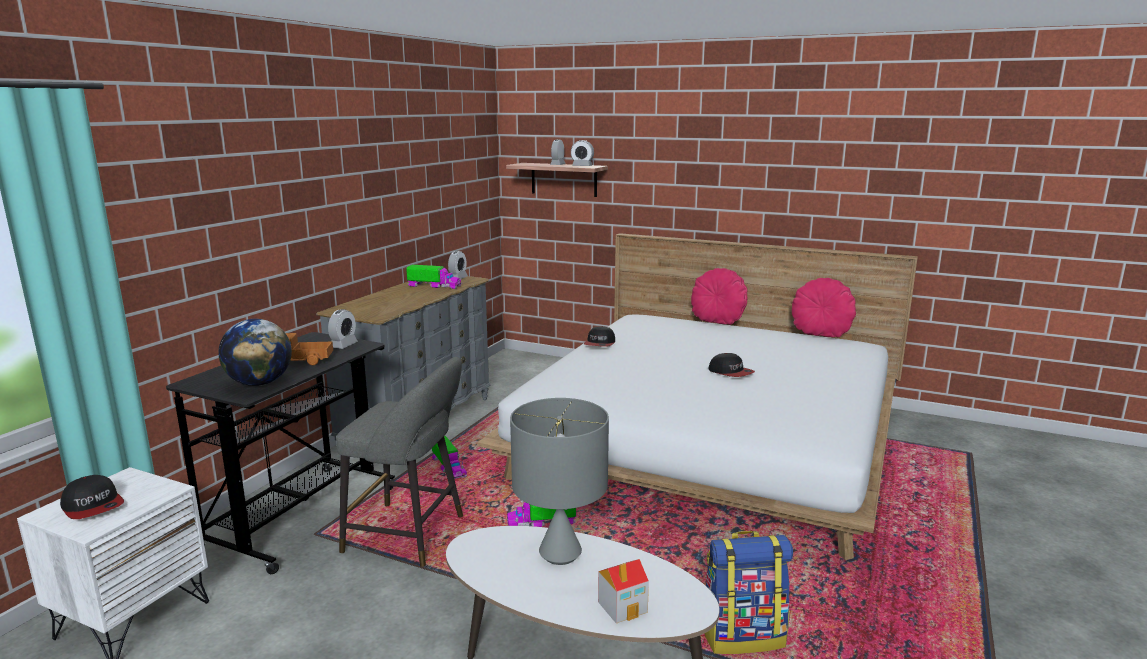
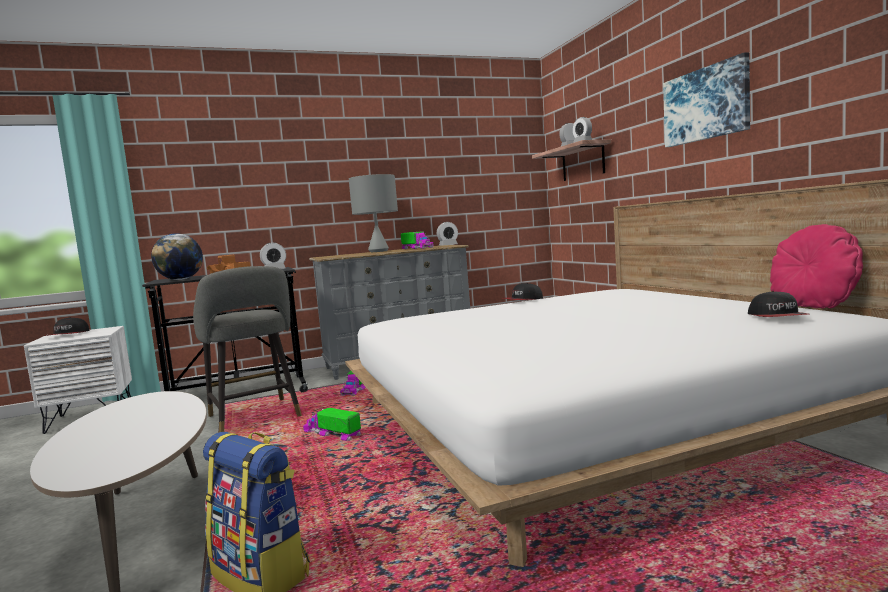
camera: 45 degrees right, 10 degrees down
grey table lamp [510,398,609,565] -> grey table lamp moved to [349,174,398,252]
toy house [598,559,649,623] -> none
pink pillow [691,268,748,325] -> none
cap [708,353,755,377] -> cap moved to [748,291,809,317]
none -> picture [663,52,750,147]

